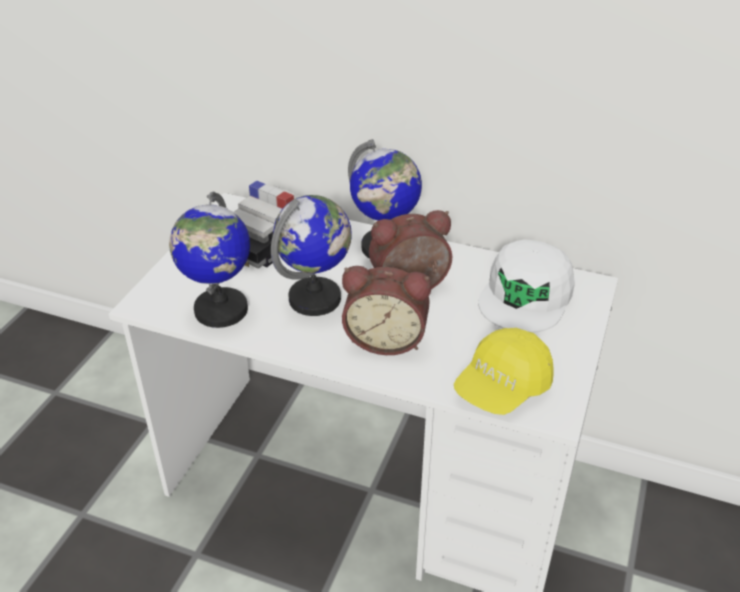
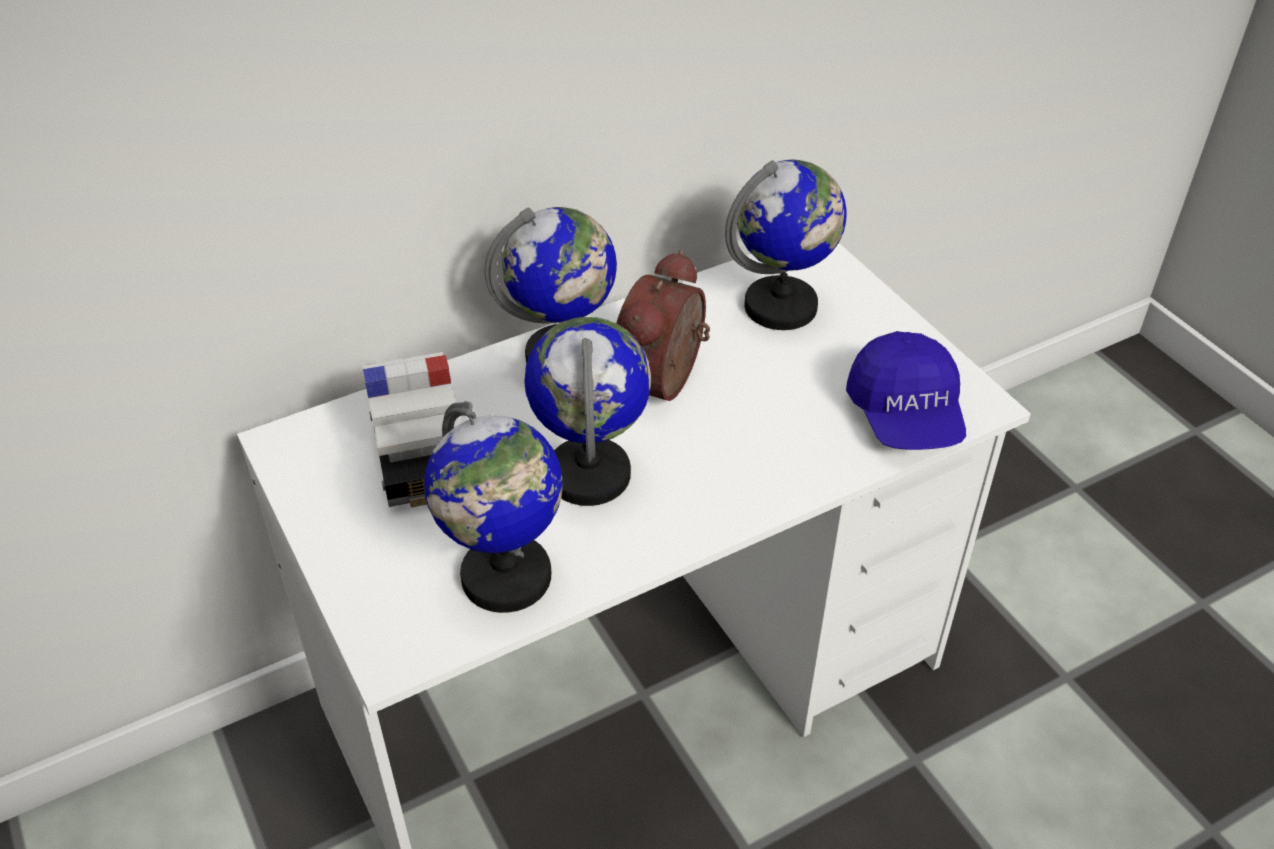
camera: 50 degrees left, 5 degrees up
alarm clock [342,266,431,355] -> none
yellow cap [454,328,554,415] -> blue cap [846,331,966,450]
white cap [478,239,575,333] -> globe [725,160,847,330]

